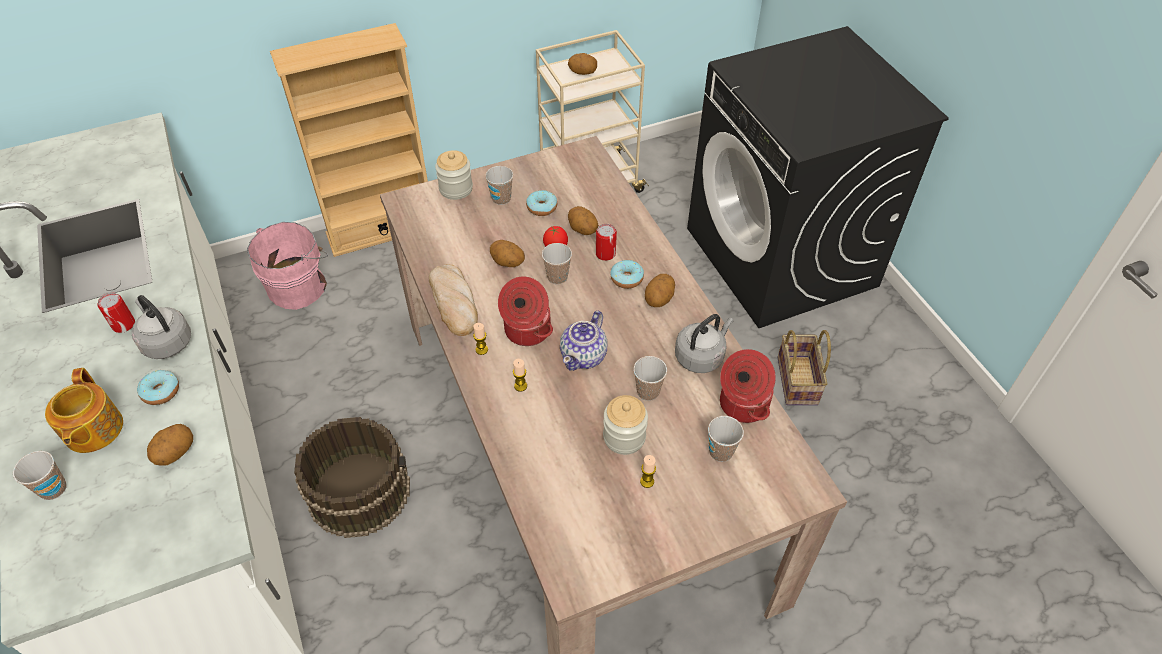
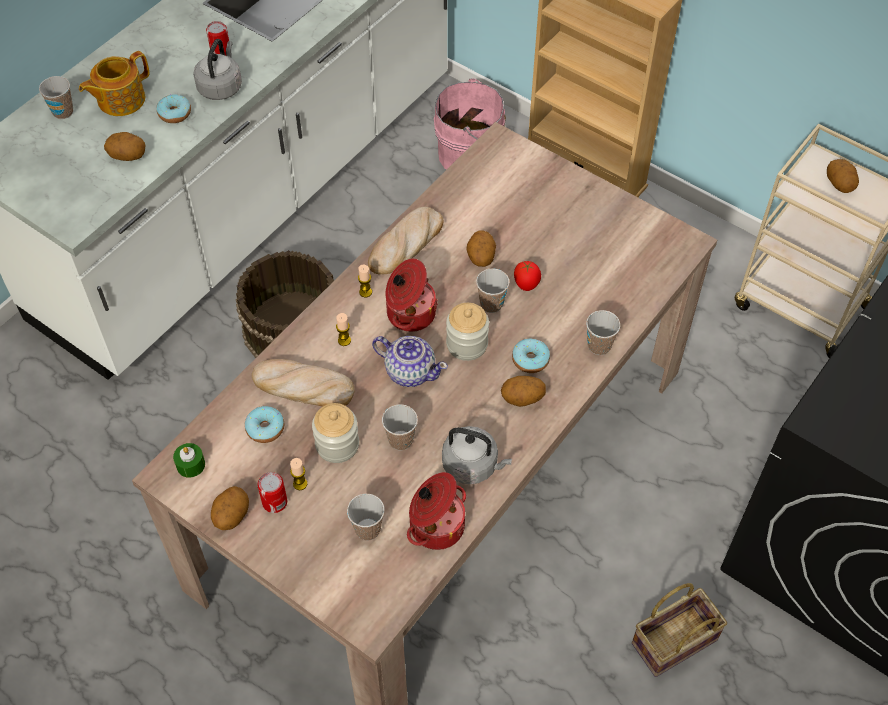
camera: 60 degrees right, 5 degrees up
jar [435,150,473,200] -> jar moved to [446,303,489,361]
cup [485,166,513,205] -> cup moved to [586,310,620,355]
donut [526,190,557,216] -> donut moved to [245,406,284,443]
teapot [560,311,608,371] -> teapot turned 150 degrees counterclockwise [372,336,448,387]
potato [568,206,599,235] -> potato moved to [211,486,249,530]
can [596,224,617,261] -> can moved to [258,472,287,513]
none -> green candle [173,443,205,478]
none -> bread [251,359,354,407]

